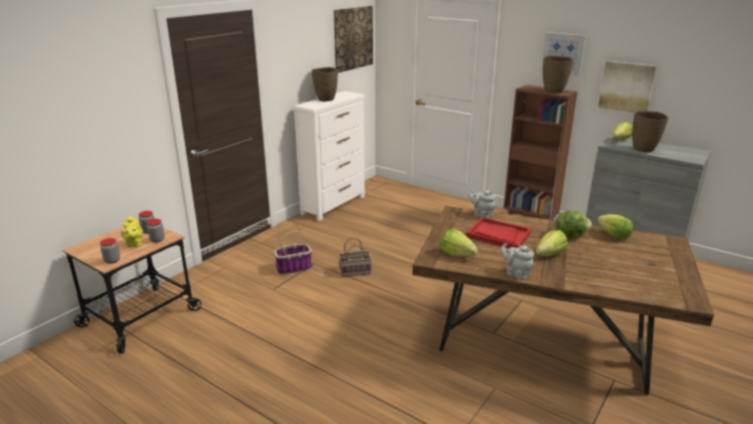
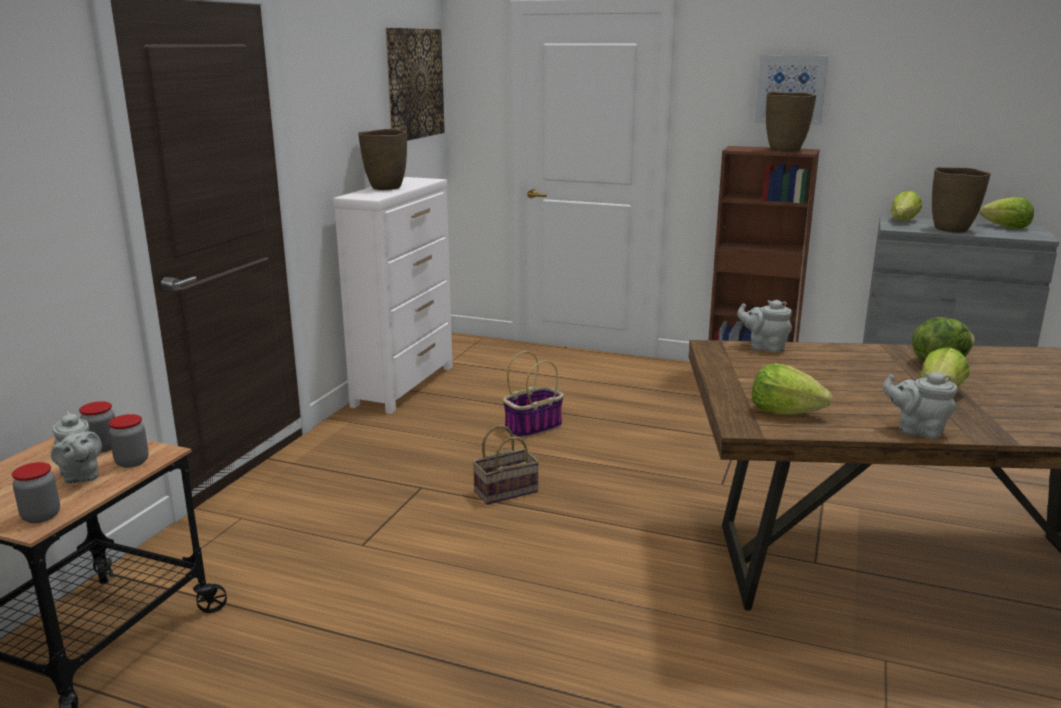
camera: 15 degrees left, 5 degrees down
yellow teapot [121,216,143,247] -> grey teapot [51,411,102,484]
basket [274,223,312,275] -> basket moved to [503,351,564,439]
red tray [466,217,531,248] -> none
lettuce [597,214,633,240] -> lettuce moved to [980,197,1034,229]
picture [598,61,657,113] -> none

